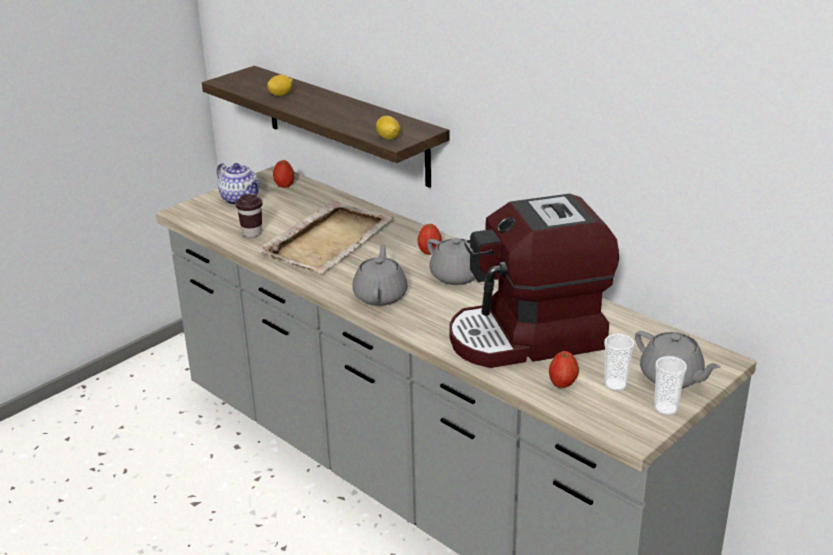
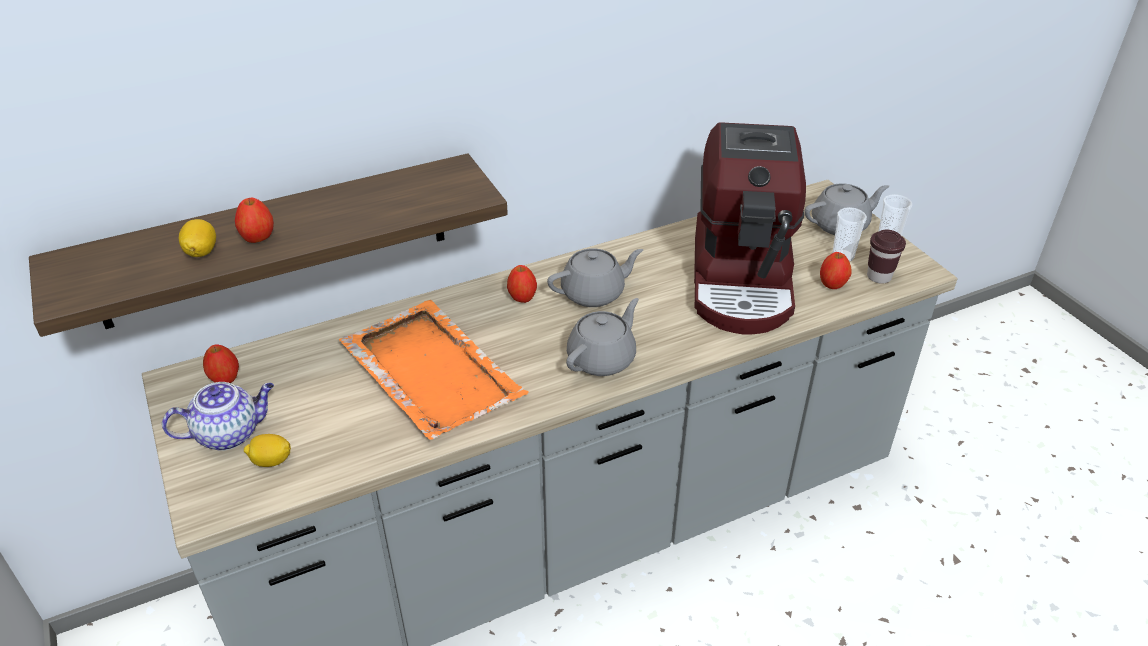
camera: 70 degrees left, 10 degrees up
brown cup [236,194,263,237] -> brown cup moved to [867,230,906,284]
beige tray [257,201,394,273] -> orange tray [339,300,528,440]
grey teapot [352,244,408,306] -> grey teapot turned 105 degrees clockwise [566,298,639,376]
lemon [376,116,400,140] -> lemon moved to [244,434,291,467]
none -> apple [235,197,274,243]

